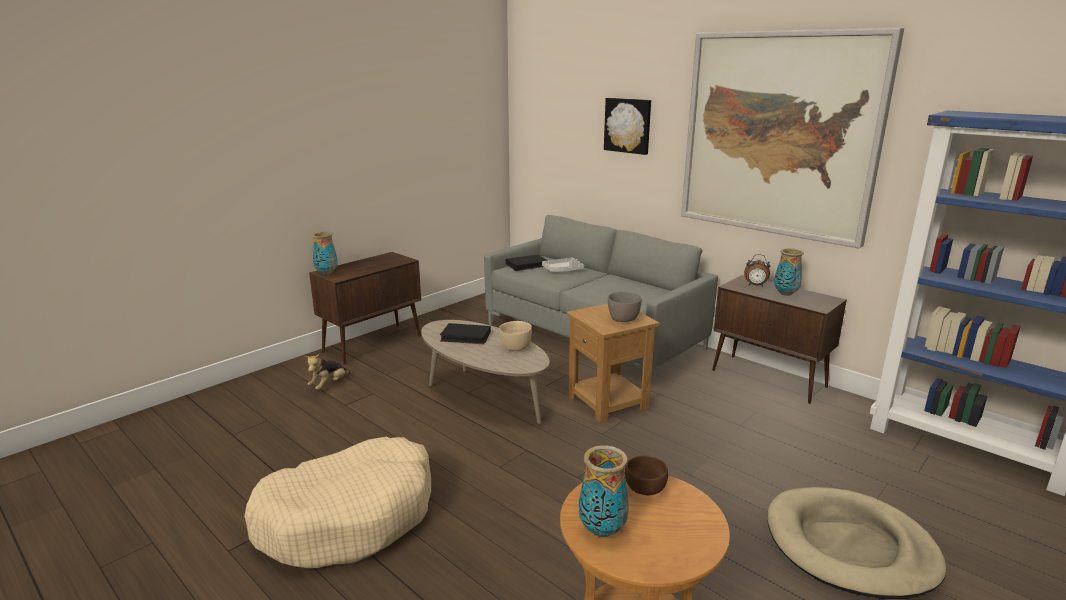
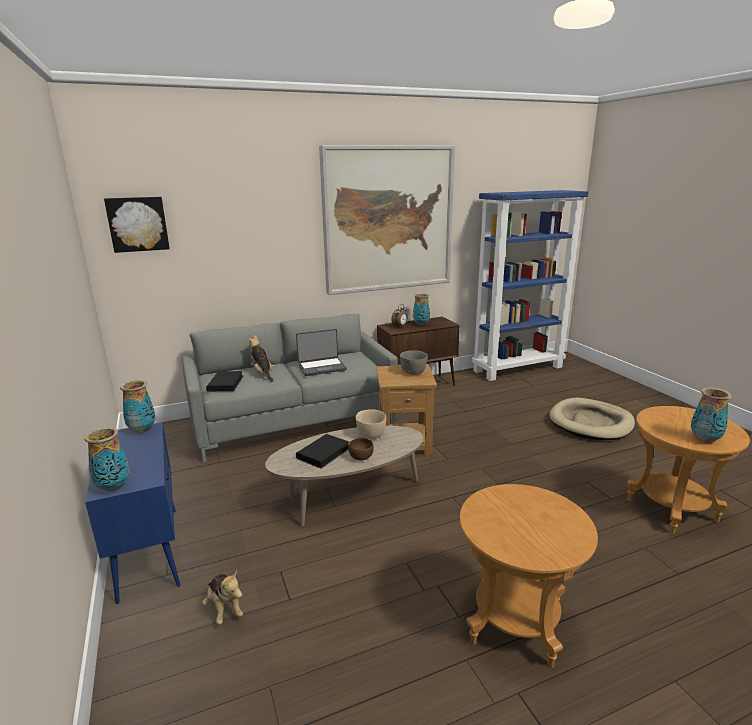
camera: 65 degrees left, 0 degrees up
beige dog bed [244,437,431,568] -> brown side table [460,484,598,668]
brown cabinet [309,252,421,365] -> blue cabinet [85,422,180,604]
grey tray [542,258,584,272] -> plush toy [248,335,275,382]
picture [604,98,651,155] -> picture moved to [104,197,170,253]
brown bowl [625,456,668,495] -> brown bowl moved to [349,438,374,461]
none -> vase [120,380,156,433]
none -> laptop [296,329,347,376]

